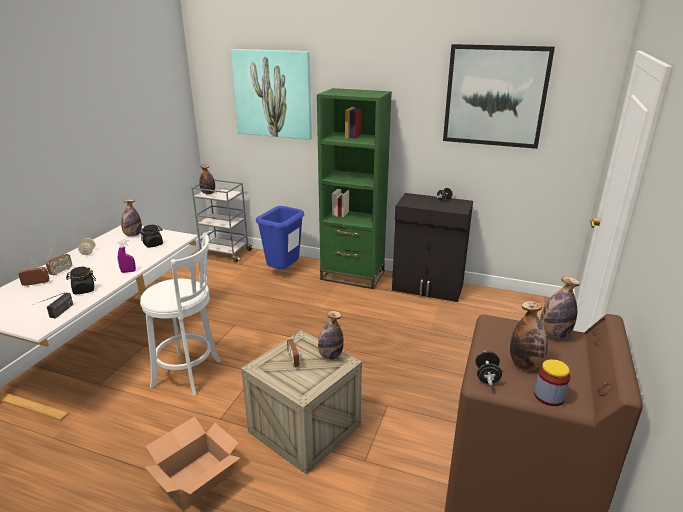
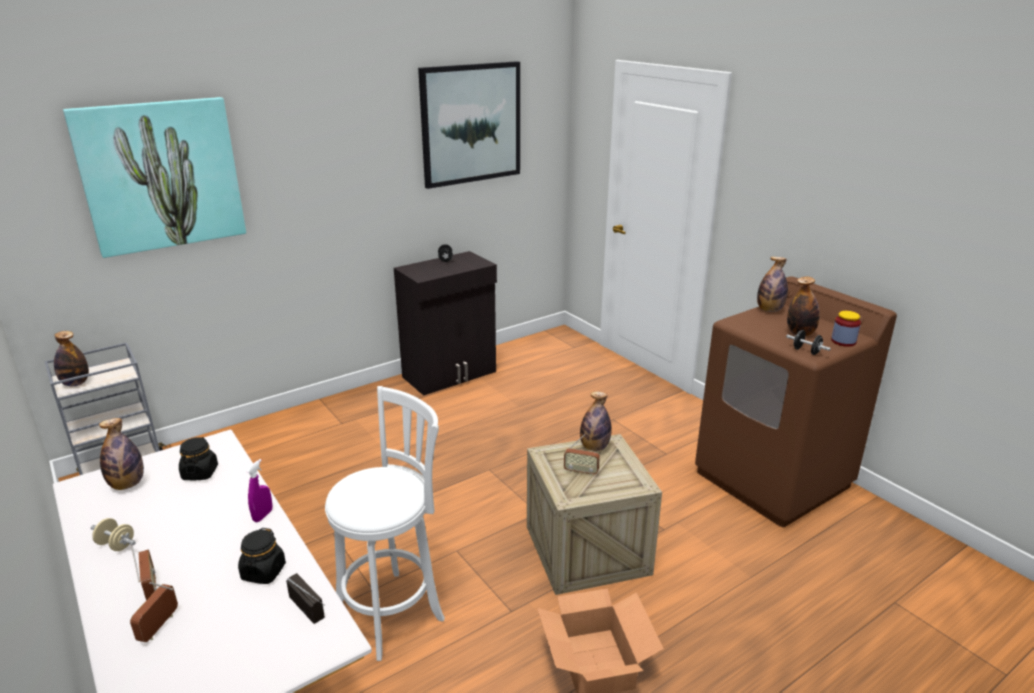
camera: 55 degrees left, 0 degrees up
blue trash can [256,206,304,269] -> none
green bookcase [317,88,392,289] -> none

